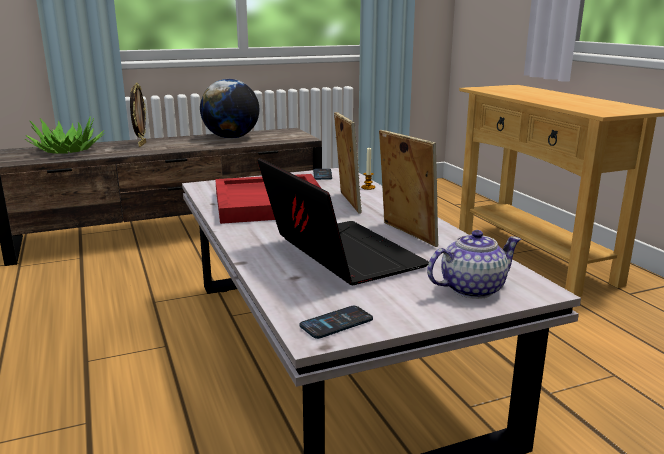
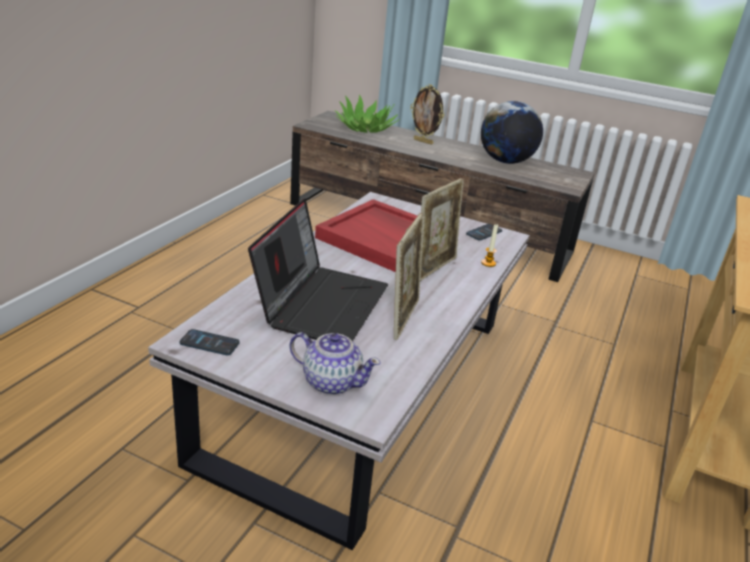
camera: 45 degrees right, 10 degrees up
picture frame [130,83,146,147] -> picture frame turned 75 degrees clockwise [410,84,444,145]

